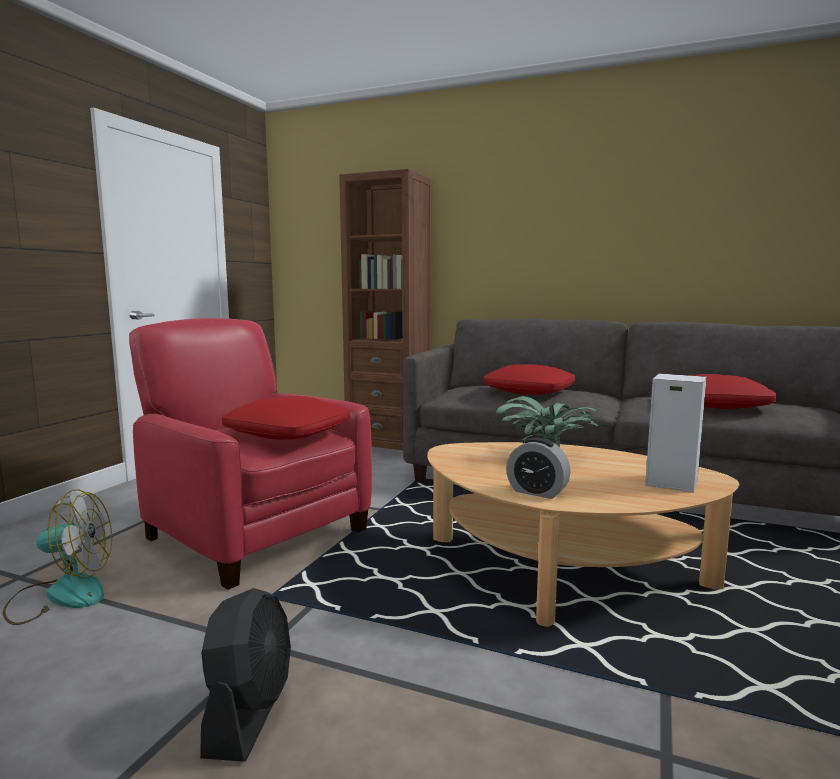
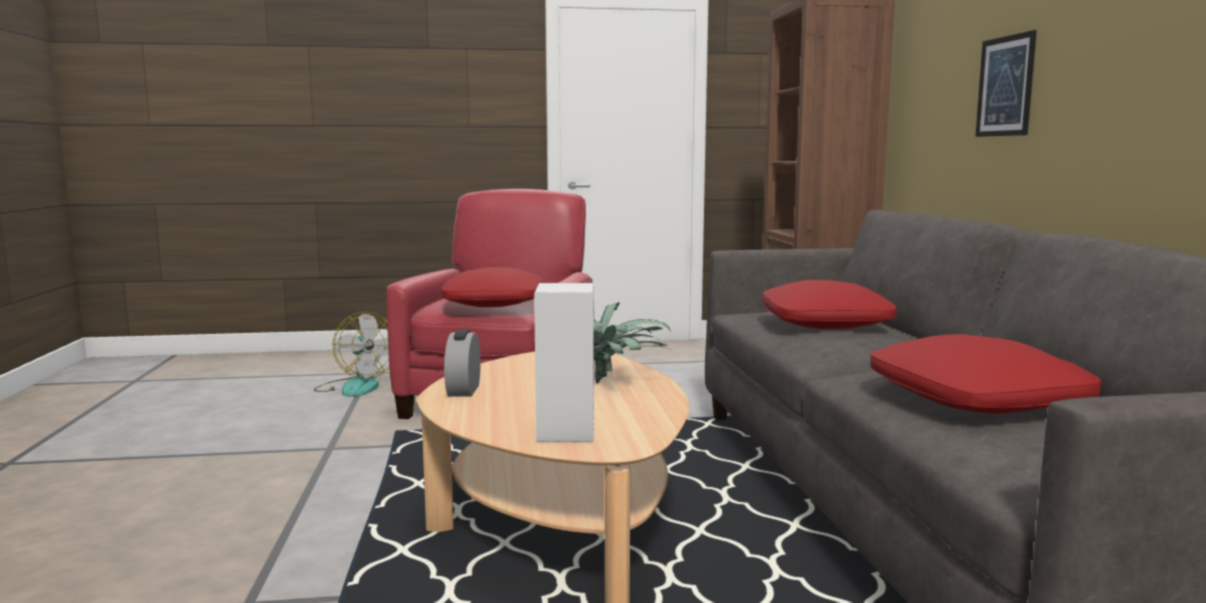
camera: 60 degrees right, 0 degrees up
black fan [200,588,291,762] -> none
none -> picture [975,30,1037,137]

